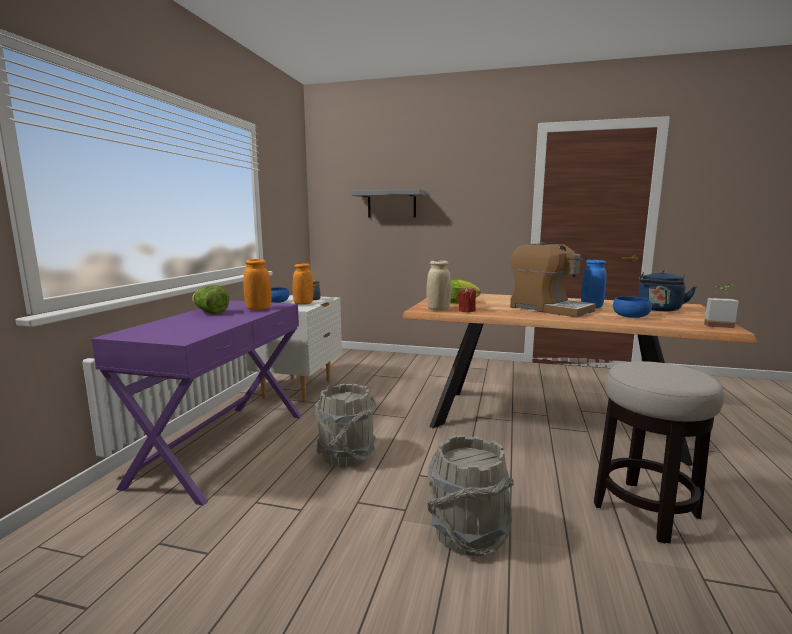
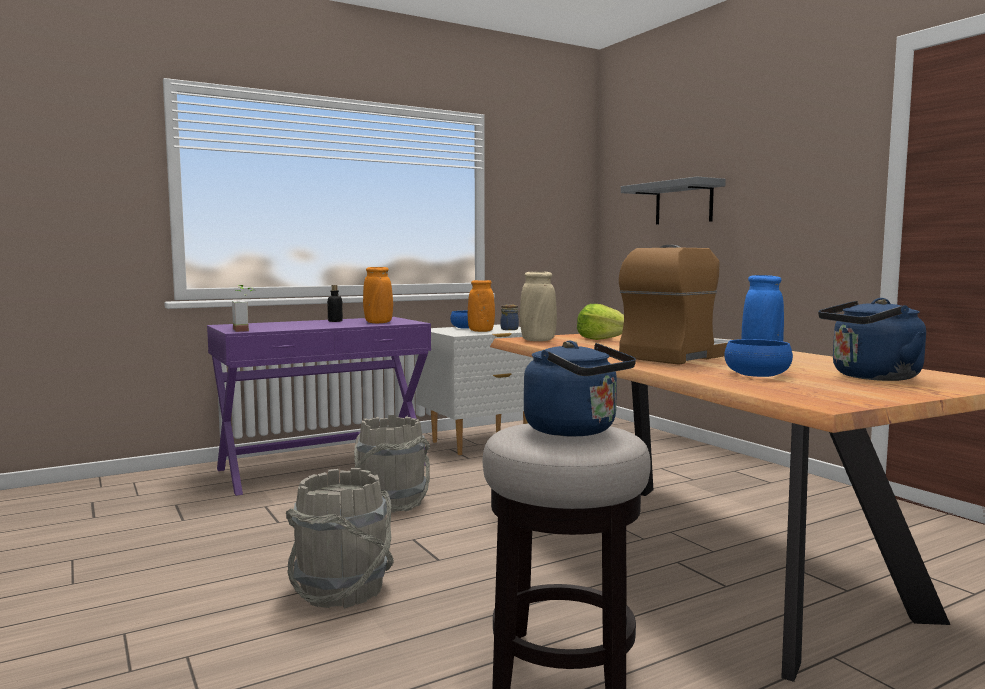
camera: 45 degrees right, 5 degrees down
lettuce [192,285,229,314] -> bottle [327,285,343,322]
red candle [458,287,476,312] -> none
coffee machine [510,243,596,317] -> coffee machine turned 135 degrees counterclockwise [619,245,732,365]
potted plant [704,284,739,328] -> potted plant moved to [232,285,252,332]
none -> blue kettle [524,341,636,437]

